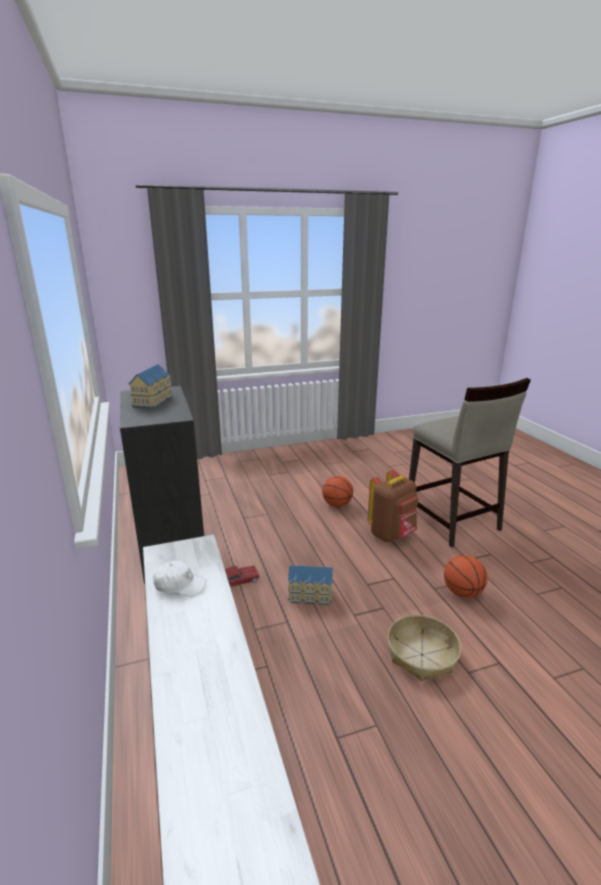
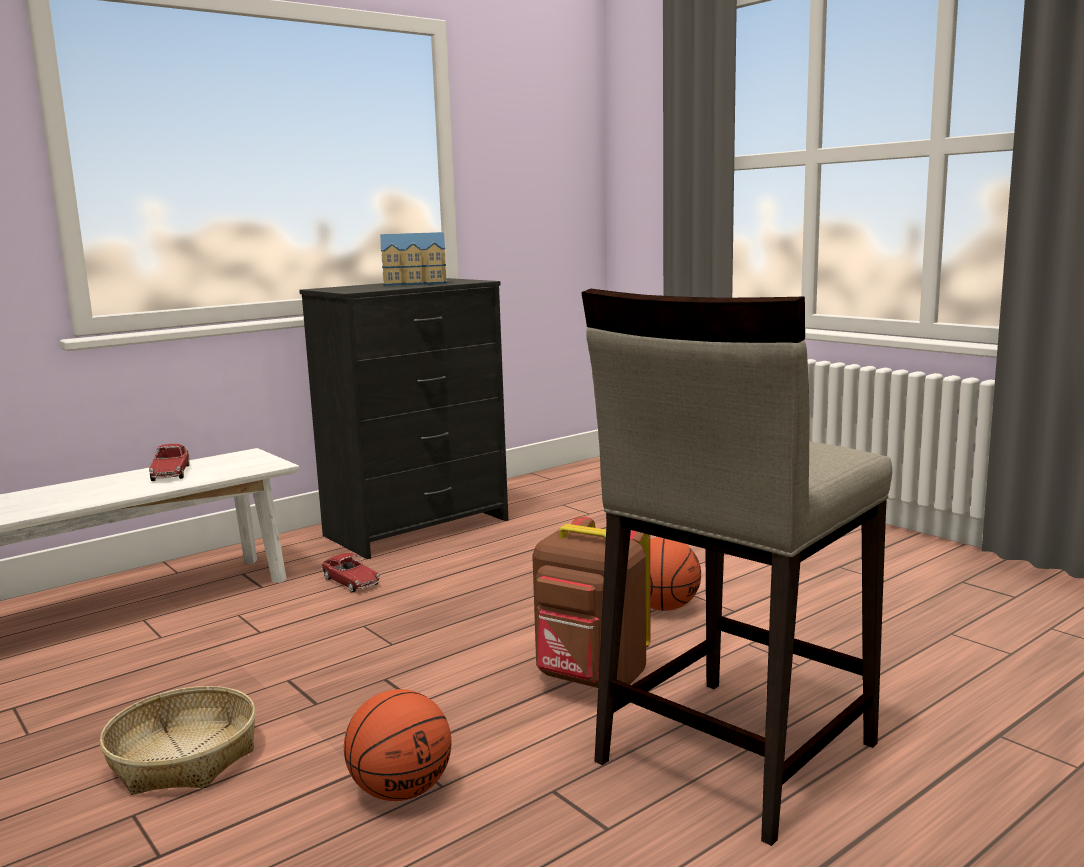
camera: 70 degrees right, 10 degrees down
white cap [153,561,206,596] -> toy car [149,444,190,481]
toy house [288,565,333,605] -> none

